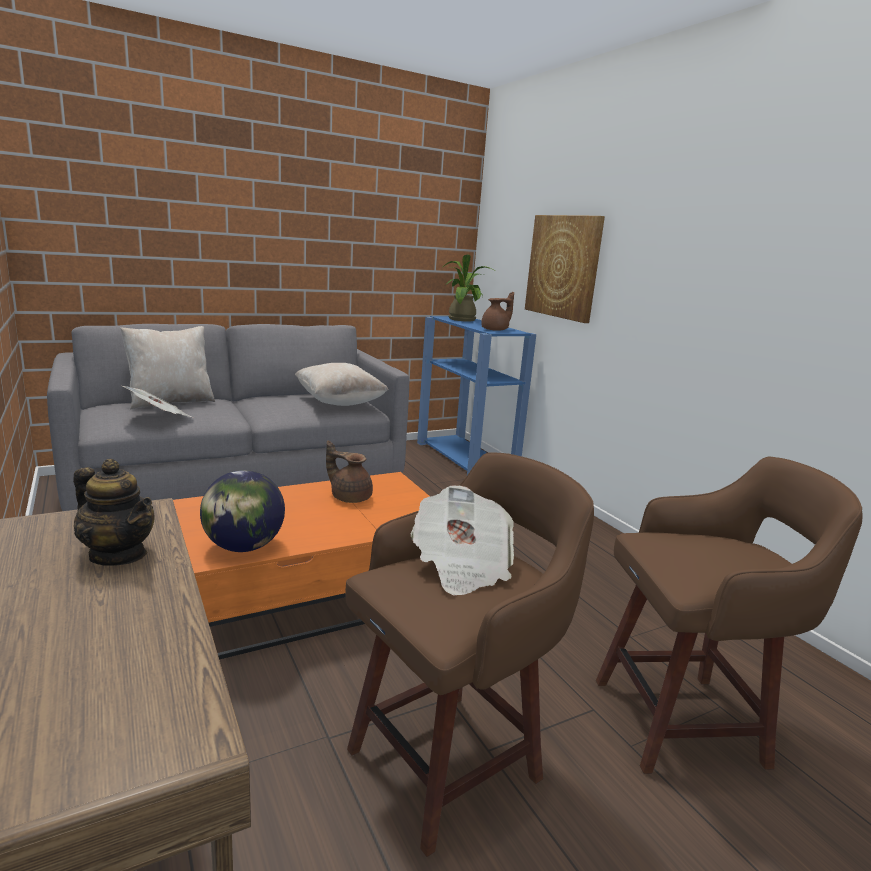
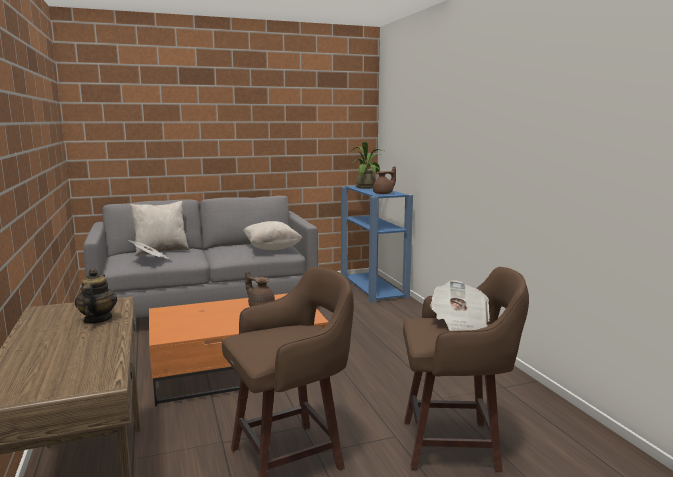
camera: 10 degrees right, 5 degrees down
teapot [73,459,155,566] -> teapot turned 135 degrees counterclockwise [75,268,117,324]
globe [200,470,285,552] -> none
newspaper [410,485,514,596] -> newspaper moved to [430,280,490,331]
picture [525,215,605,323] -> none

